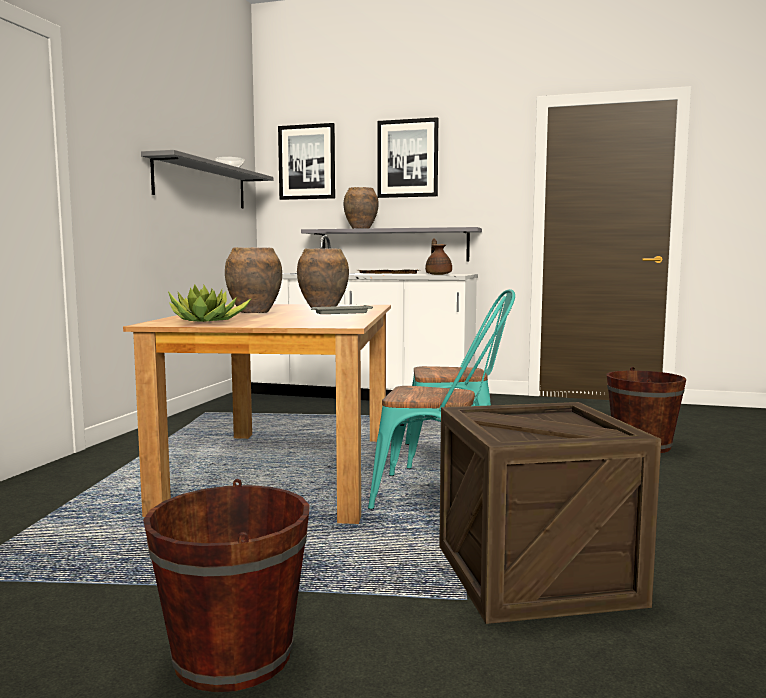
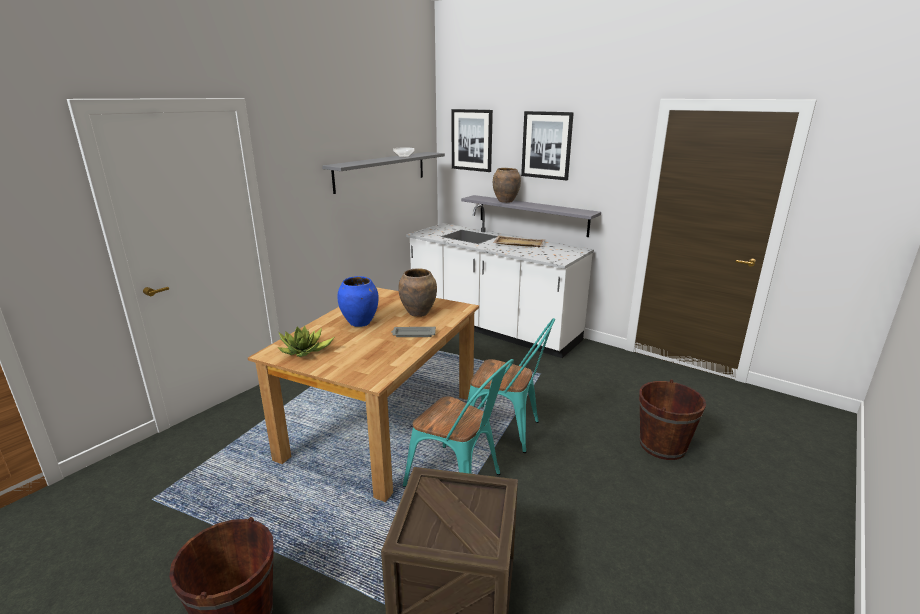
camera: 20 degrees right, 15 degrees up
brown vase [225,247,282,313] -> blue vase [337,276,379,327]
brown teapot [425,238,452,275] -> none

